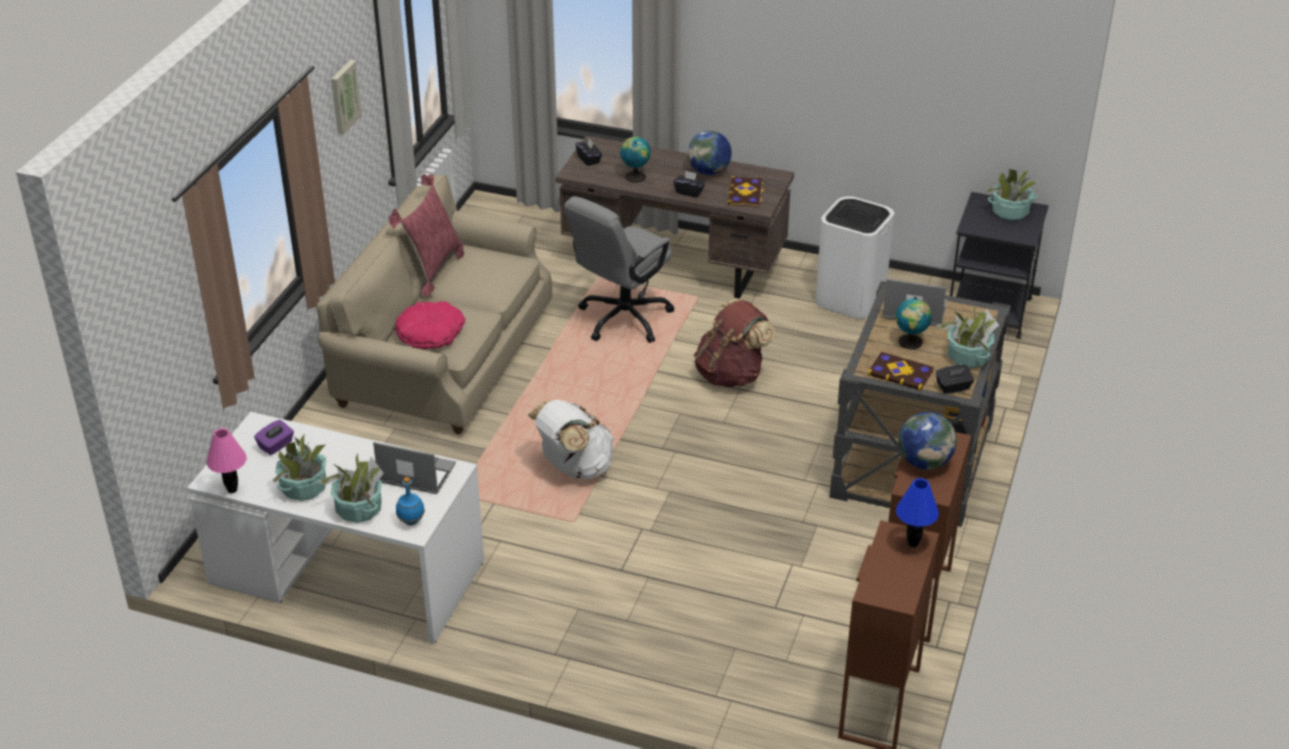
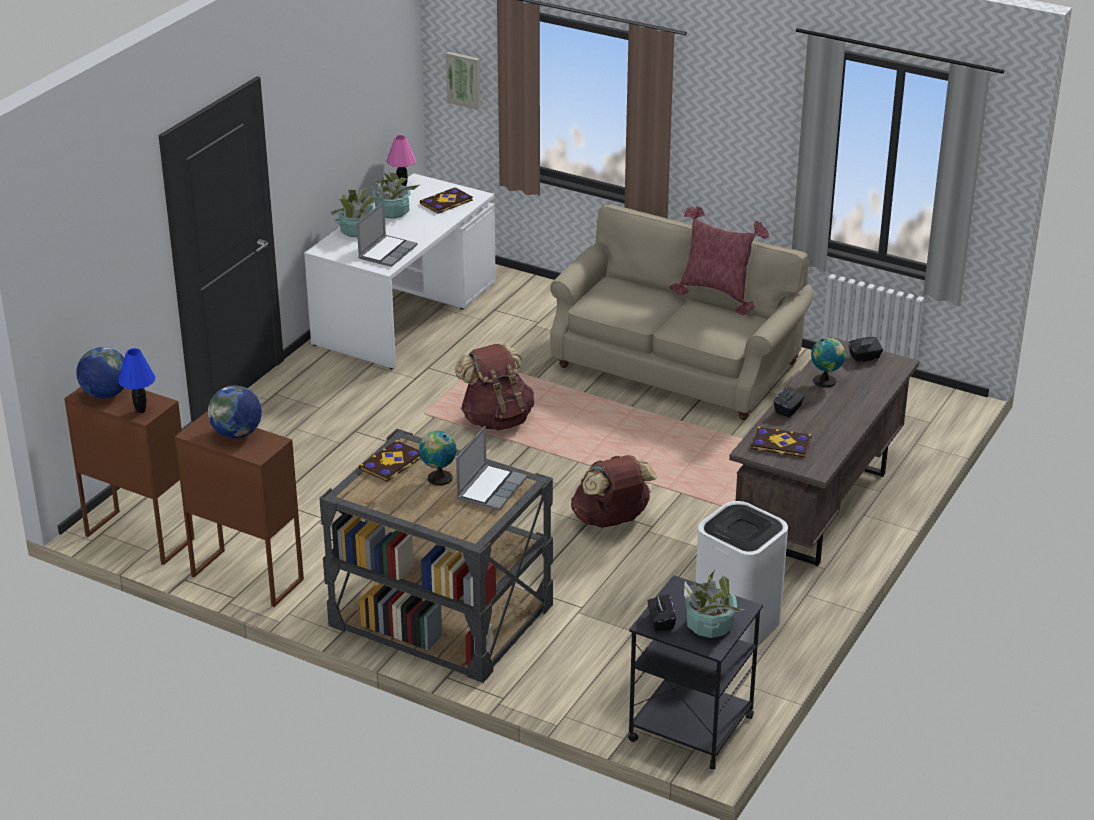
camera: 100 degrees right, 5 degrees down
purple tissue box [254,420,294,455] -> book [420,187,473,214]
picture [331,60,362,135] -> picture moved to [446,52,481,110]
pink pillow [395,301,465,349] -> none
blue bottle [396,477,425,526] -> none
white backpack [528,400,614,479] -> brown backpack [455,344,534,430]
grey office chair [564,196,675,343] -> none
globe [687,131,732,175] -> globe moved to [76,347,124,399]
potted plant [935,306,999,368] -> none
black tissue box [936,364,974,394] -> black tissue box moved to [648,594,676,631]

